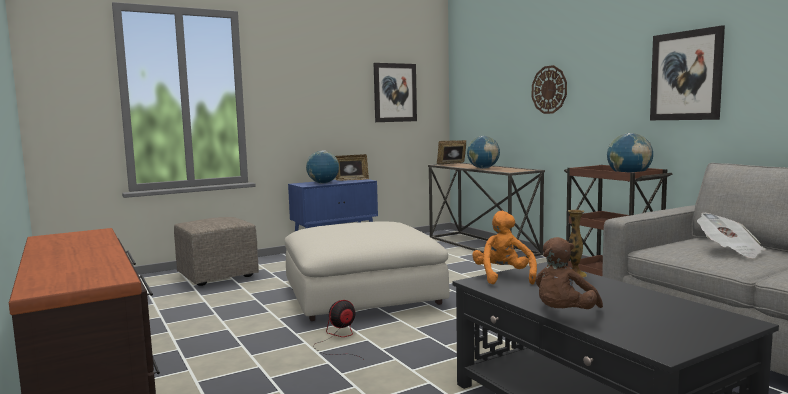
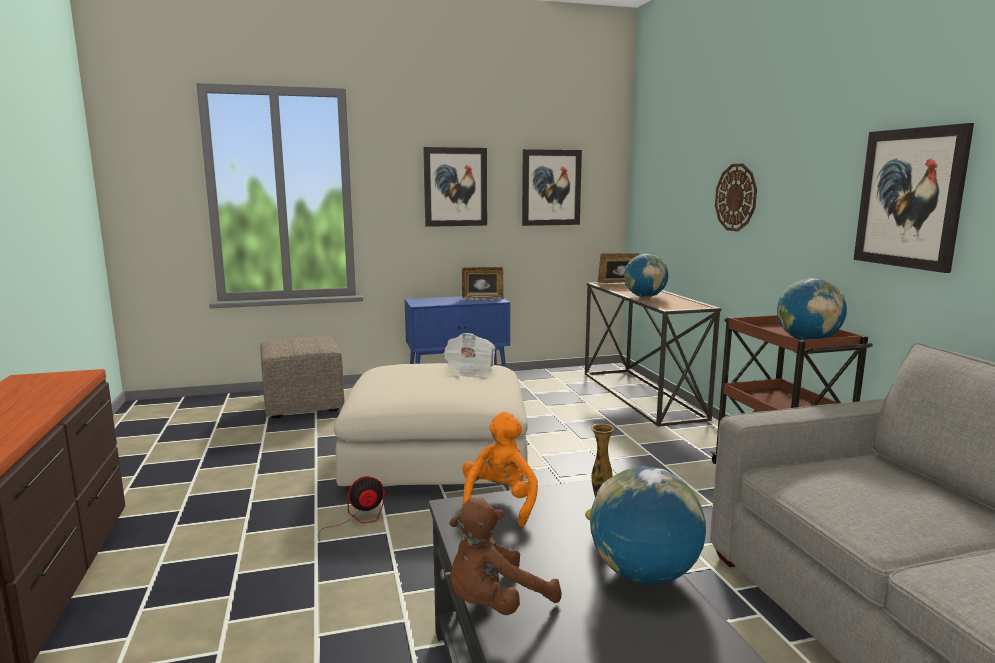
camera: 15 degrees right, 5 degrees up
globe [306,150,339,184] -> globe moved to [590,466,706,585]
newspaper [697,213,765,259] -> newspaper moved to [443,333,495,378]
none -> picture [423,147,487,227]

